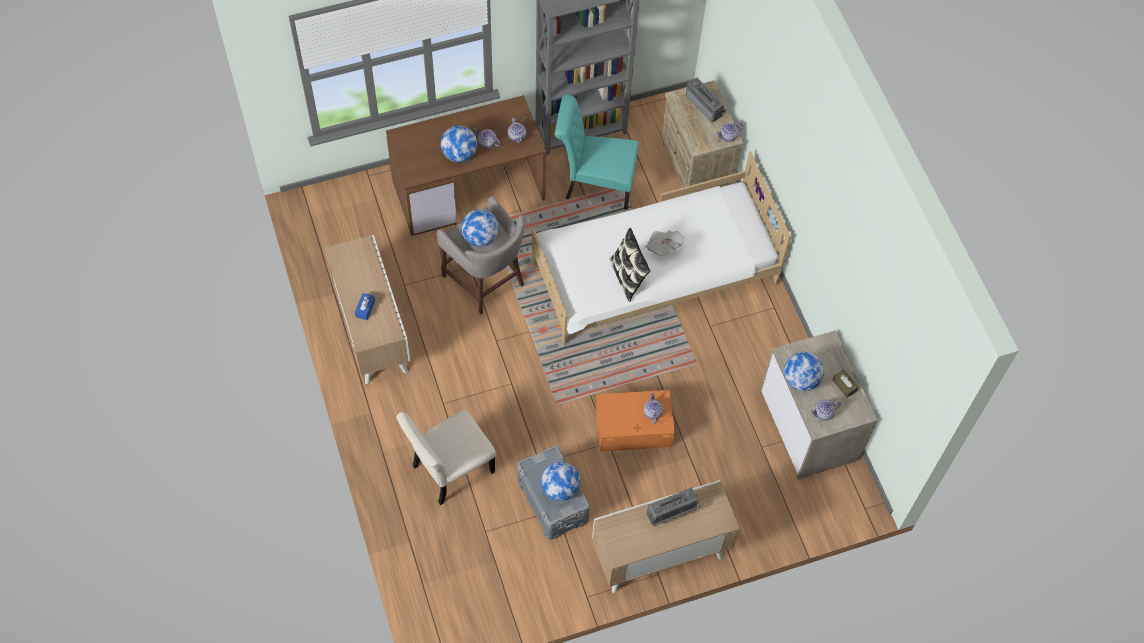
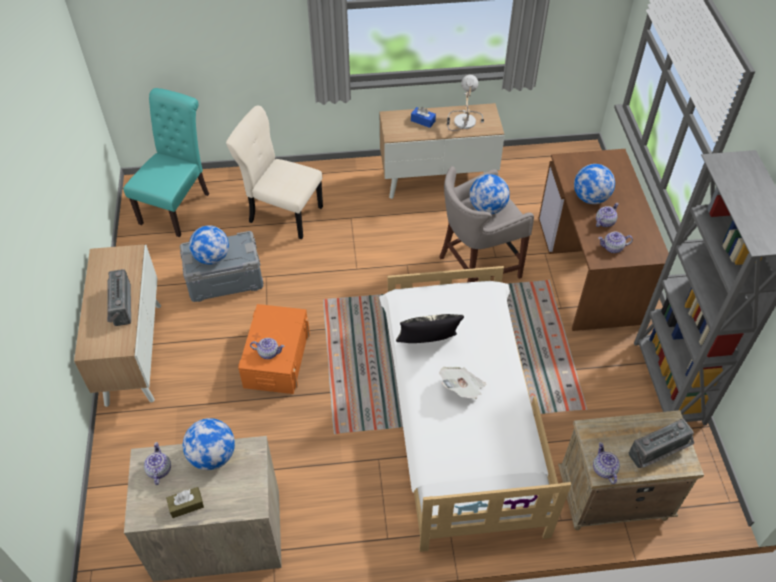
camera: 105 degrees right, 10 degrees down
beige chair [396,409,496,505] -> beige chair turned 45 degrees counterclockwise [226,106,323,239]
turquoise chair [555,94,639,210] -> turquoise chair moved to [123,88,209,237]
none -> table lamp [447,75,484,131]

